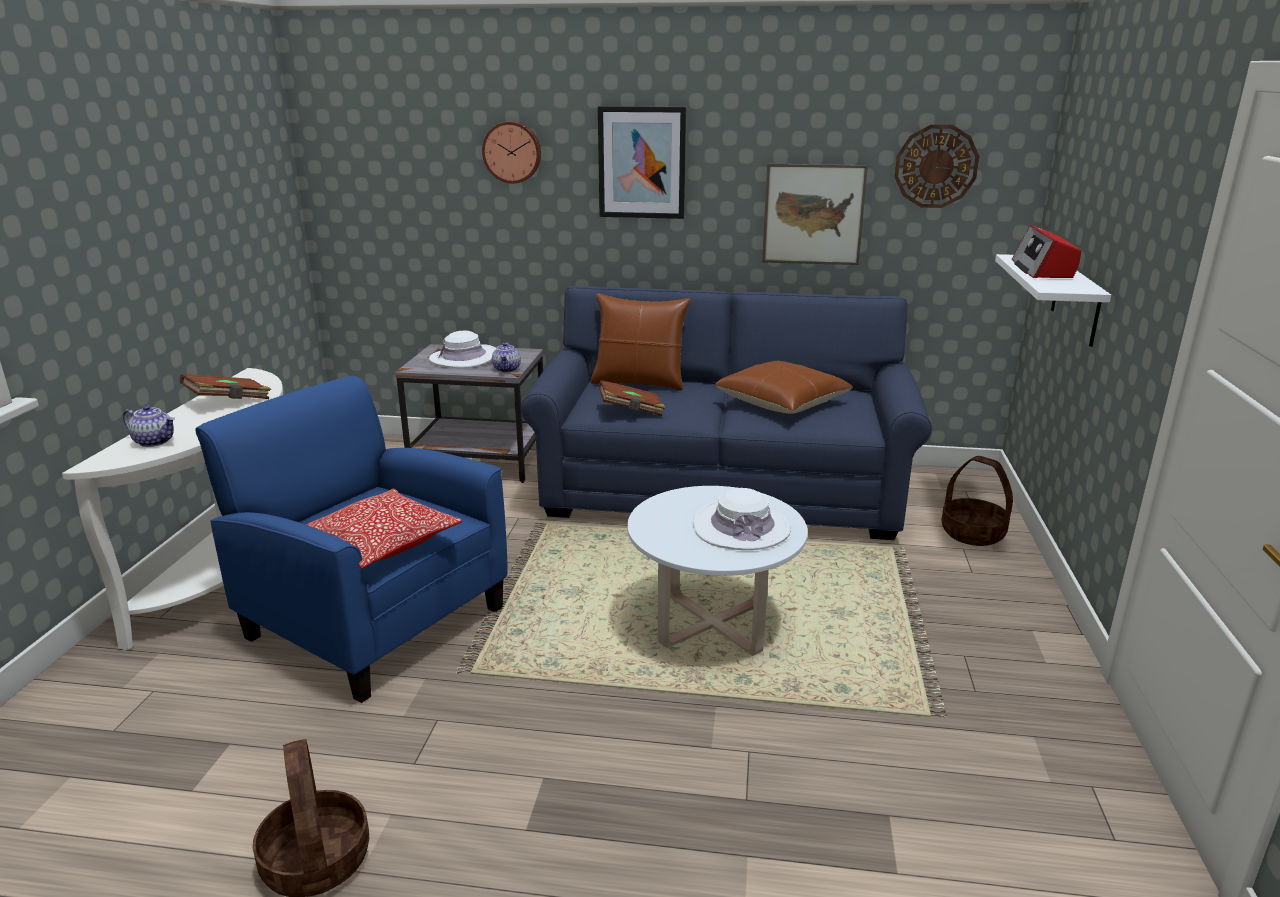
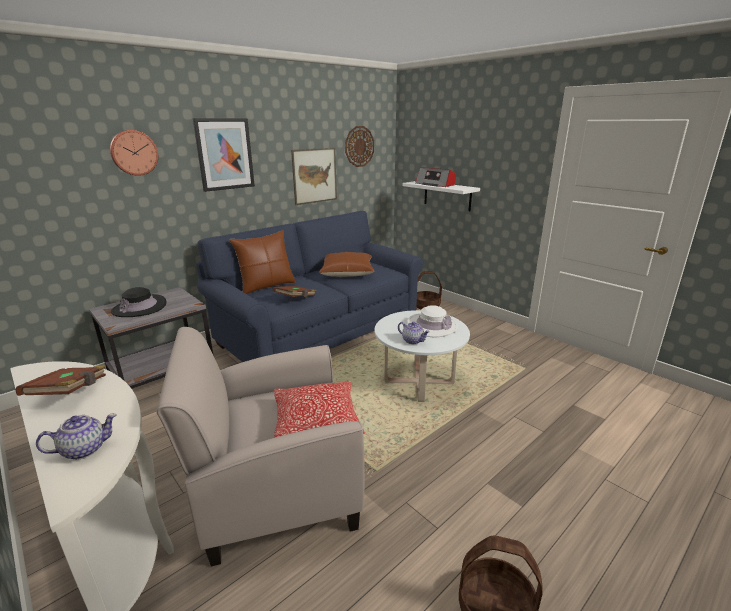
camera: 50 degrees left, 0 degrees up
blue armchair [195,376,507,703] -> beige armchair [157,327,365,566]
white hat [429,331,496,368] -> black hat [111,287,166,317]
teapot [492,342,521,372] -> teapot moved to [398,322,430,344]

